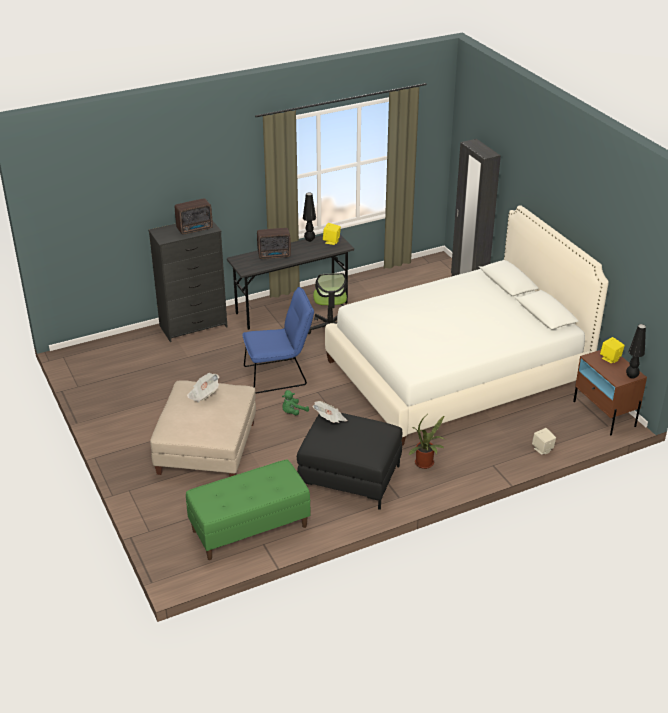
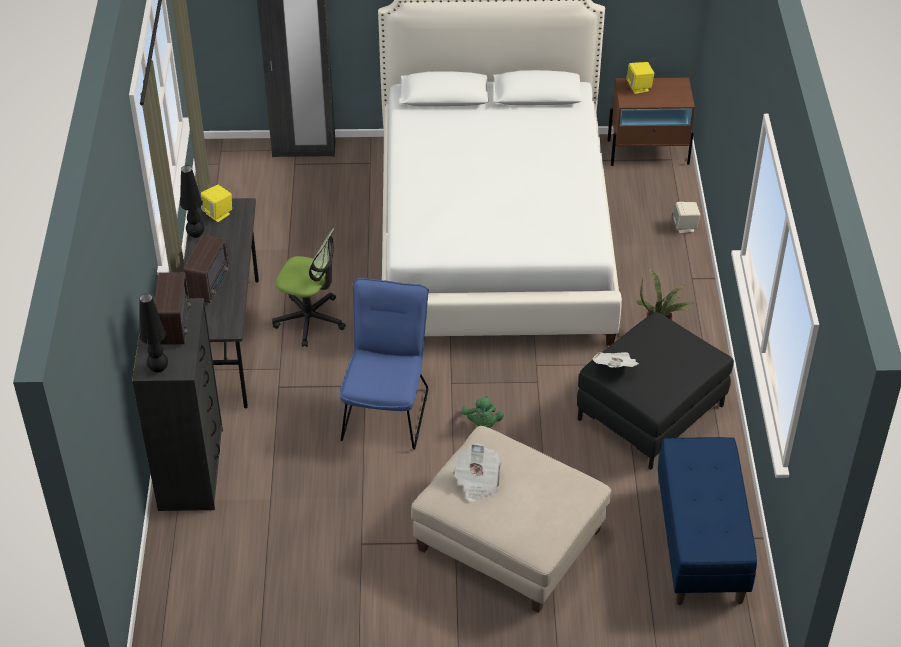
camera: 65 degrees left, 10 degrees up
green bench [186,459,310,560] -> blue bench [658,437,757,605]
black table lamp [626,324,646,379] -> black table lamp moved to [139,294,168,373]

